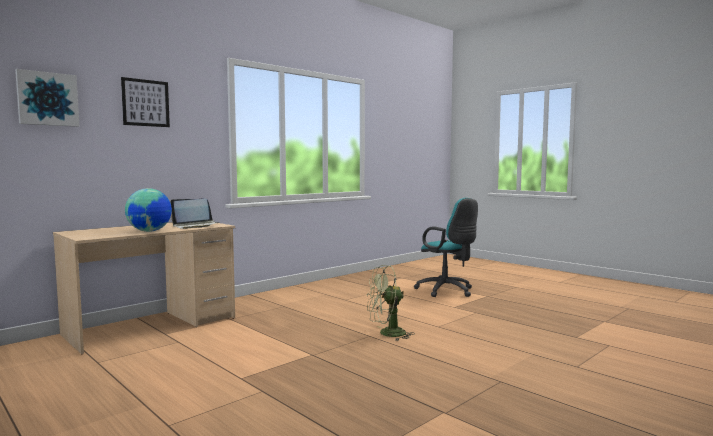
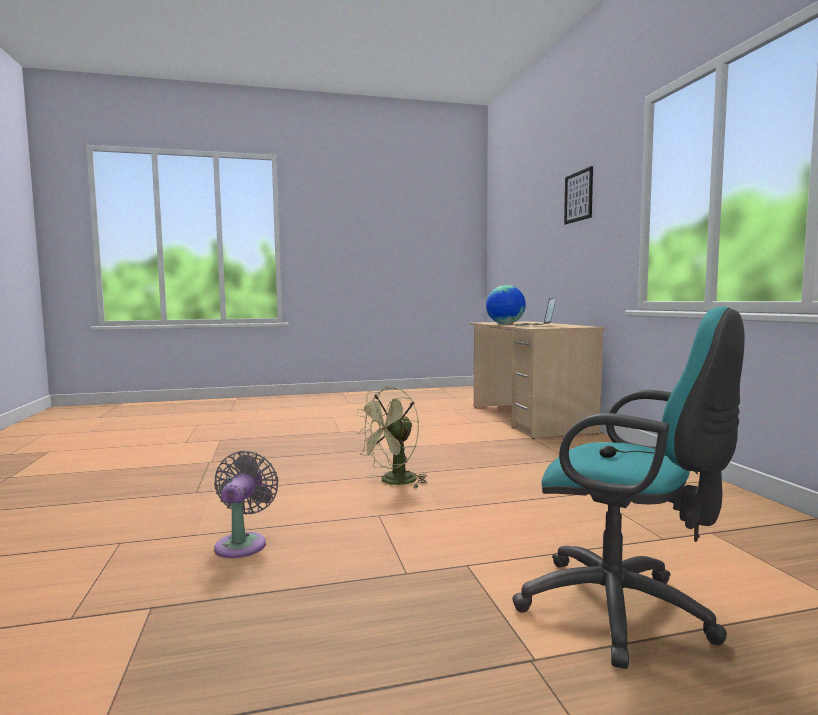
camera: 120 degrees right, 0 degrees up
picture [15,69,79,127] -> none
green fan [367,265,415,341] -> green fan turned 150 degrees counterclockwise [354,387,427,488]
turquoise office chair [414,198,478,297] -> turquoise office chair turned 135 degrees counterclockwise [512,307,745,669]
none -> grey fan [214,451,279,558]

